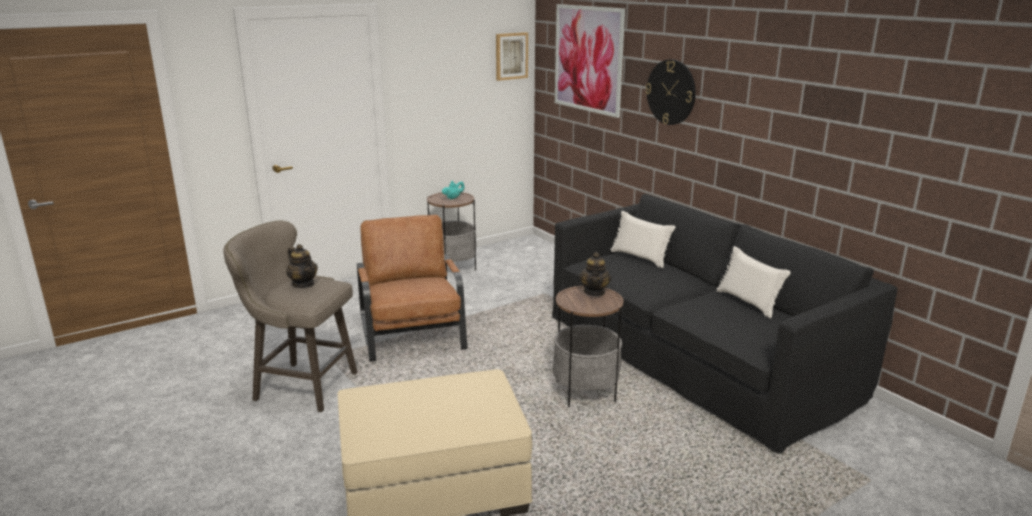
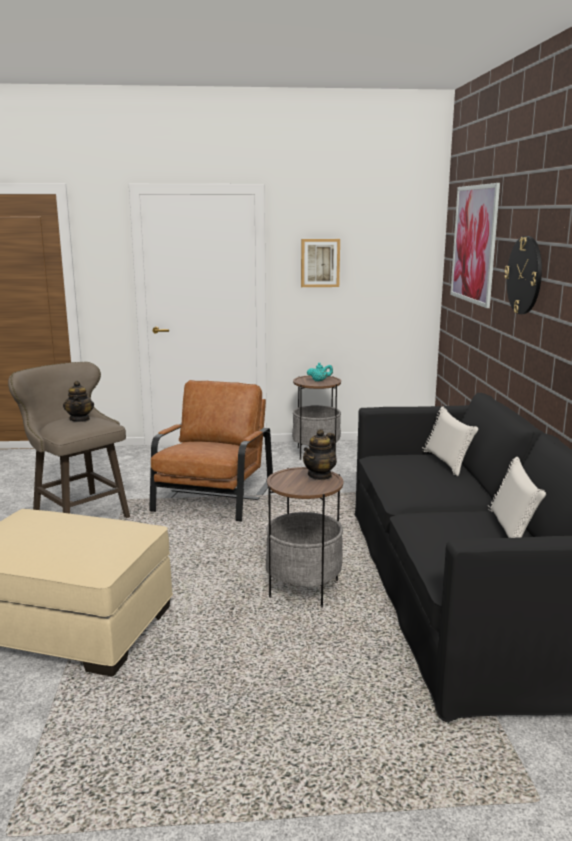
camera: 30 degrees right, 5 degrees down
picture [496,32,528,81] -> picture moved to [301,239,340,287]

